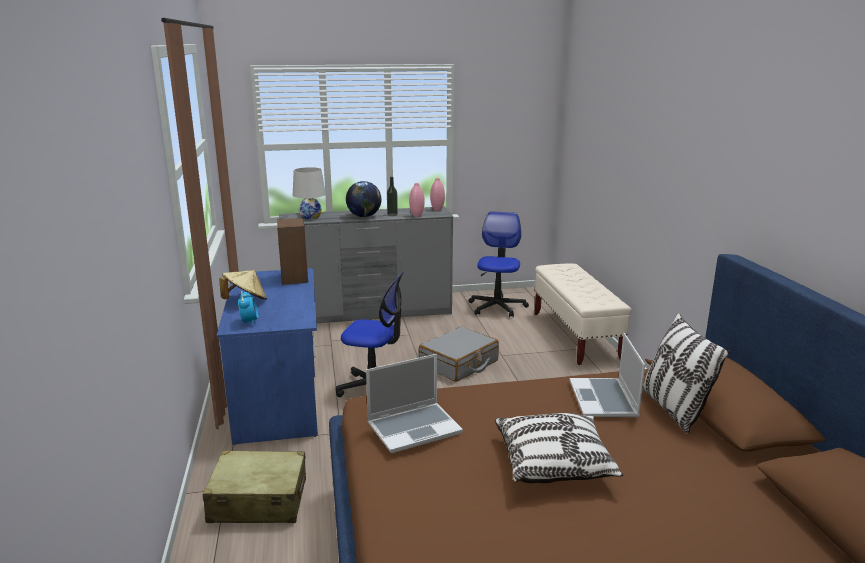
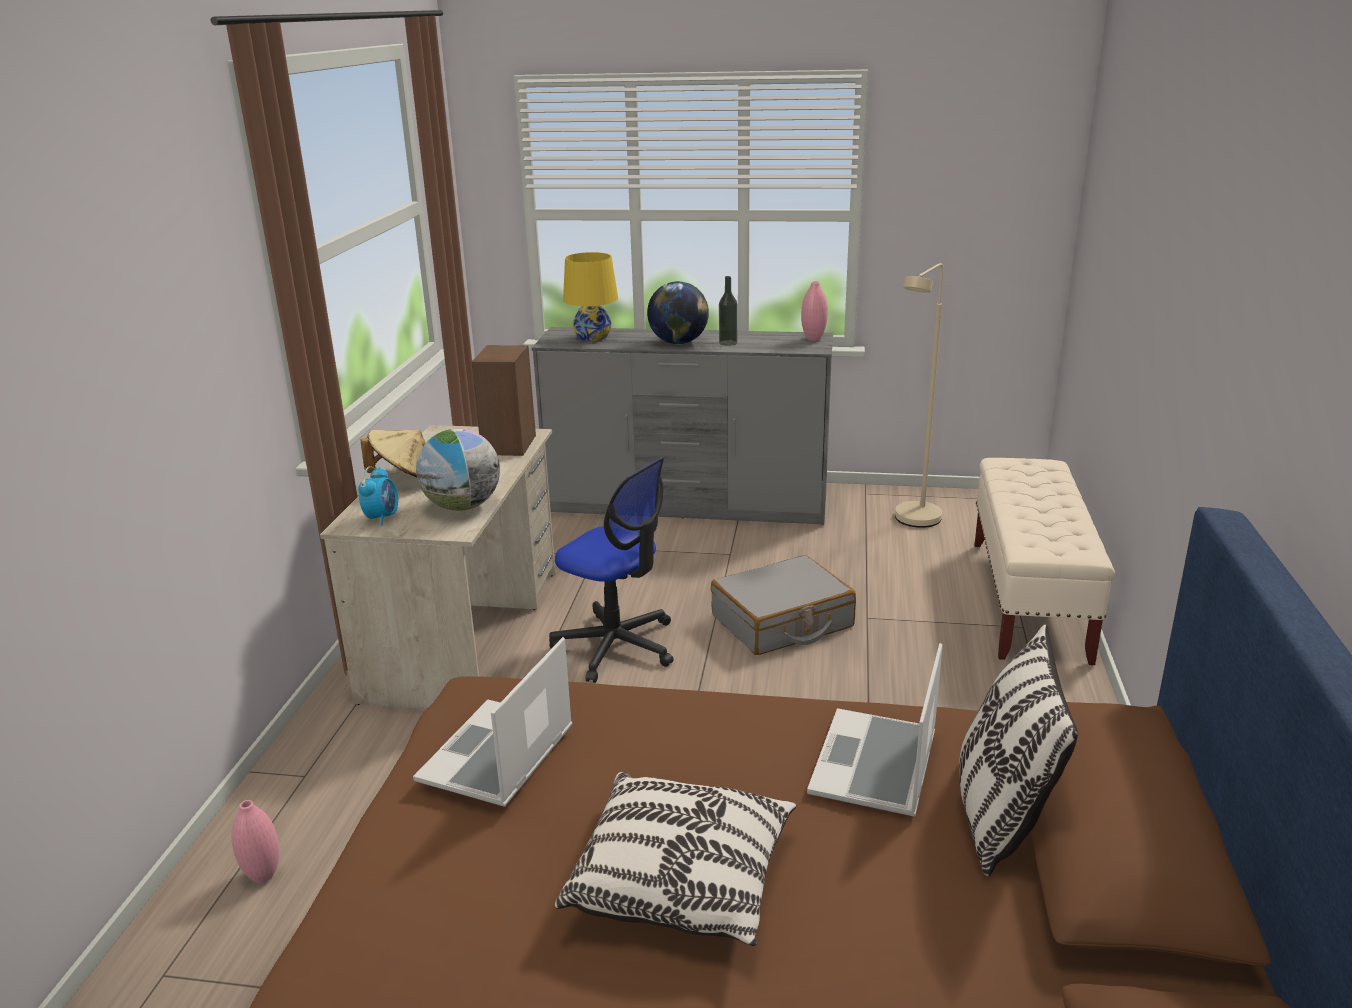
camera: 20 degrees right, 5 degrees up
beige suitcase [203,450,306,523] -> none
blue desk [216,268,318,445] -> beige desk [320,425,556,709]
white table lamp [293,167,326,219] -> yellow table lamp [563,252,618,341]
laptop [366,354,463,453] -> laptop turned 120 degrees clockwise [413,637,572,807]
pink vase [409,183,425,217] -> pink vase moved to [231,800,279,883]
office chair [469,211,529,317] -> beige floor lamp [895,263,943,528]
none -> globe [416,428,500,511]

